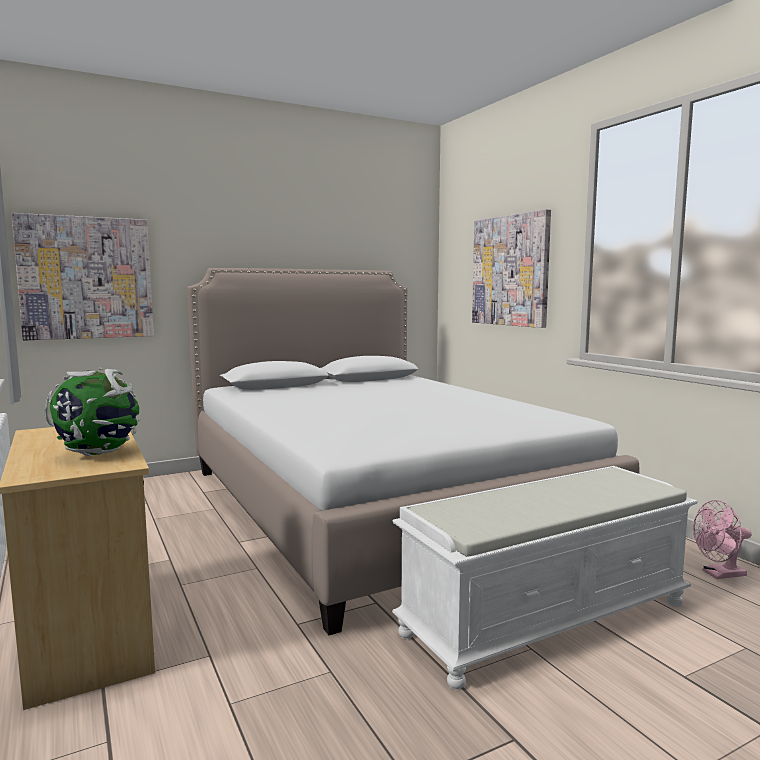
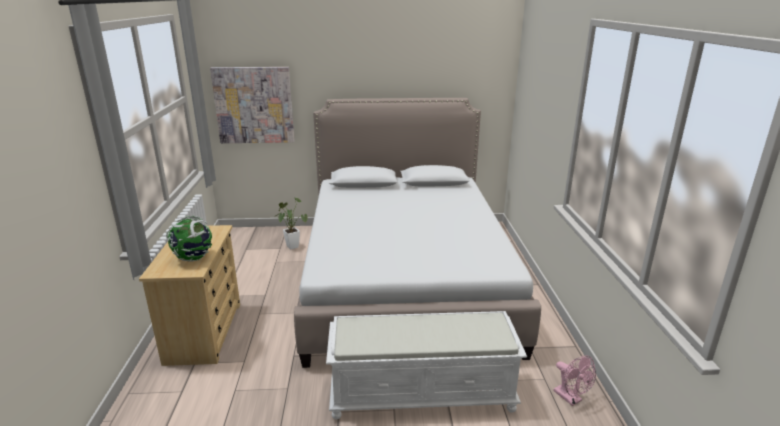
camera: 25 degrees right, 15 degrees up
picture [472,209,551,328] -> none
pink fan [693,500,752,579] -> pink fan turned 135 degrees counterclockwise [554,355,596,406]
none -> potted plant [275,197,308,250]

